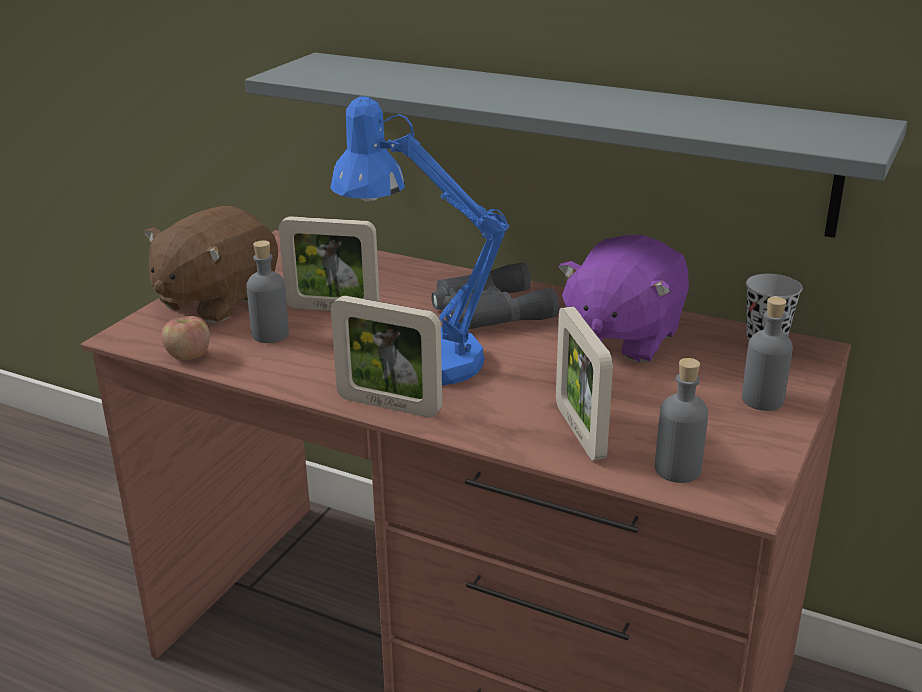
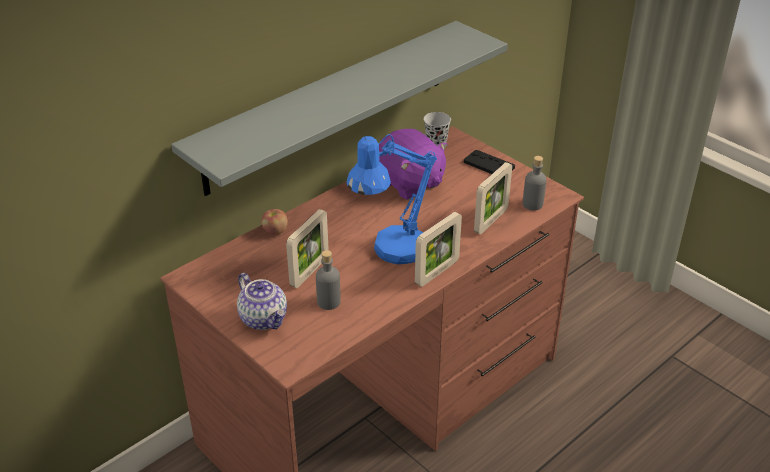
camera: 70 degrees left, 10 degrees up
brown plush toy [144,206,278,323] -> teapot [237,273,287,330]
apple [161,316,210,360] -> apple moved to [261,209,288,235]
grey binoculars [431,262,559,329] -> none
picture frame [556,306,613,460] -> picture frame turned 60 degrees counterclockwise [474,162,512,234]
grey bottle [742,297,793,411] -> black game controller [464,150,515,174]

